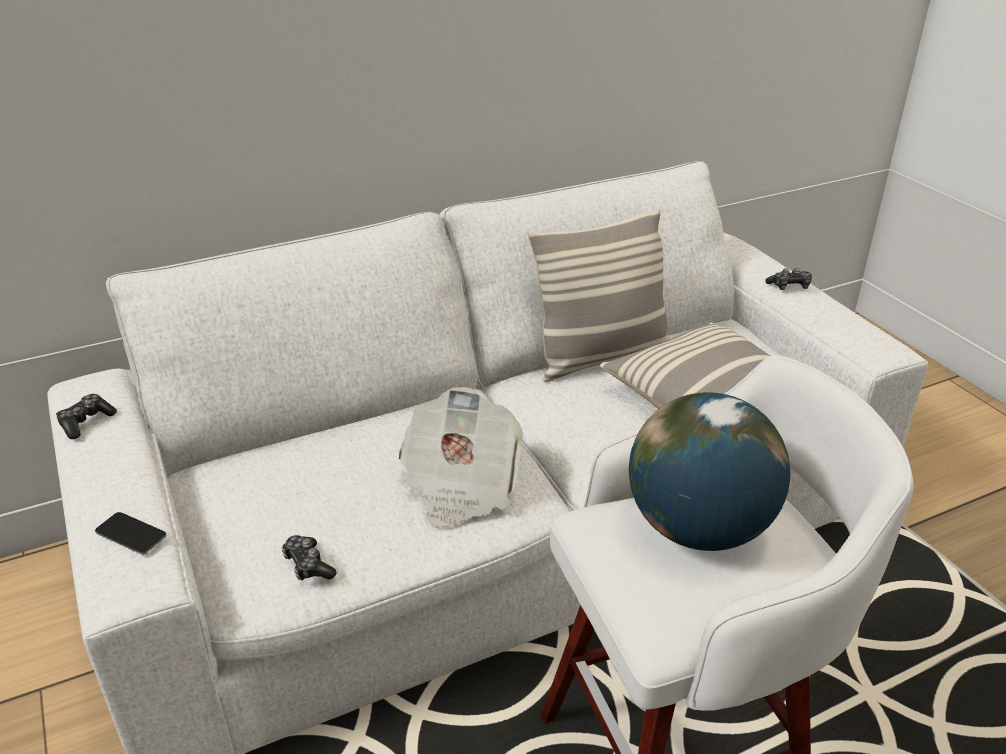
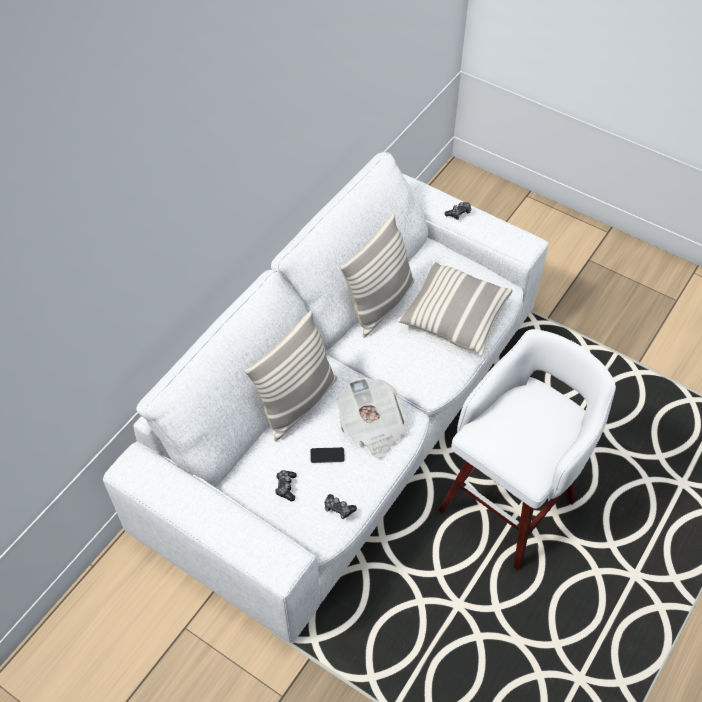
camera: 30 degrees left, 20 degrees up
game controller [56,394,117,439] -> game controller moved to [275,470,297,501]
phone [95,512,166,554] -> phone moved to [310,447,345,463]
globe [629,392,790,551] -> none
none -> pillow [245,310,337,441]

